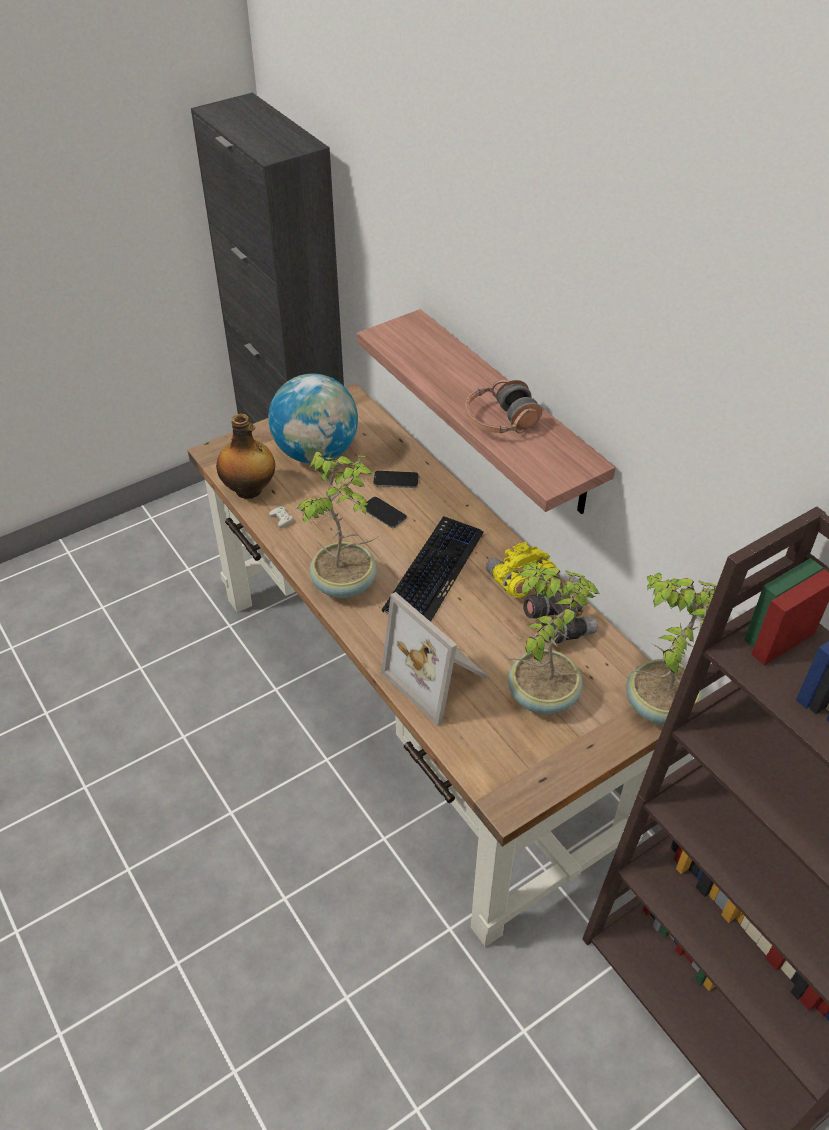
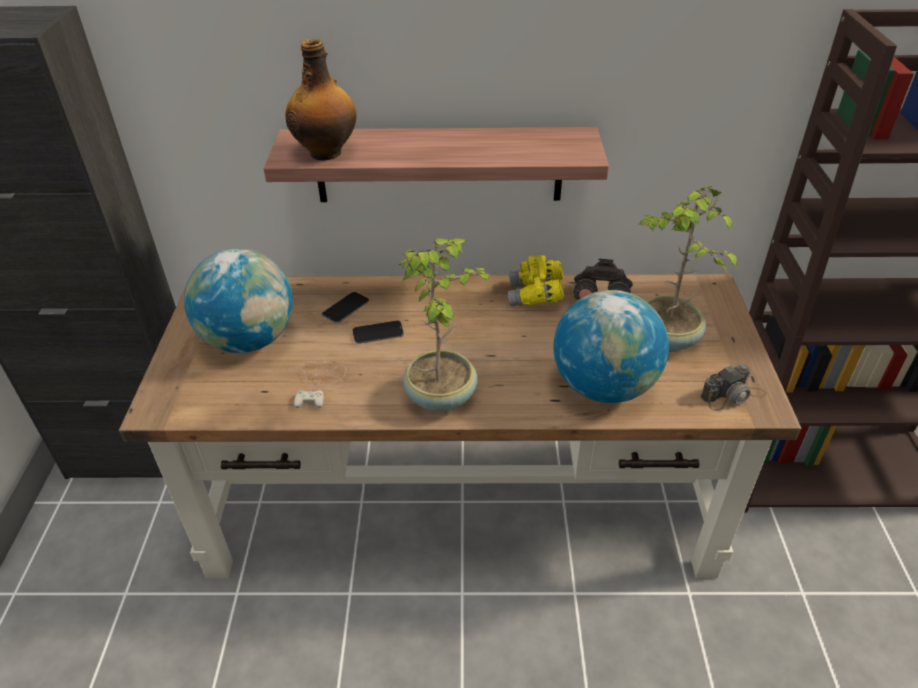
camera: 55 degrees left, 5 degrees down
bottle [216,414,275,499] -> bottle moved to [285,39,356,160]
picture frame [381,592,489,726] -> globe [554,290,669,403]
keyboard [382,516,484,622] -> none
headphones [465,380,542,434] -> none
potted plant [626,573,717,725] -> none
none -> camera [701,364,767,411]

